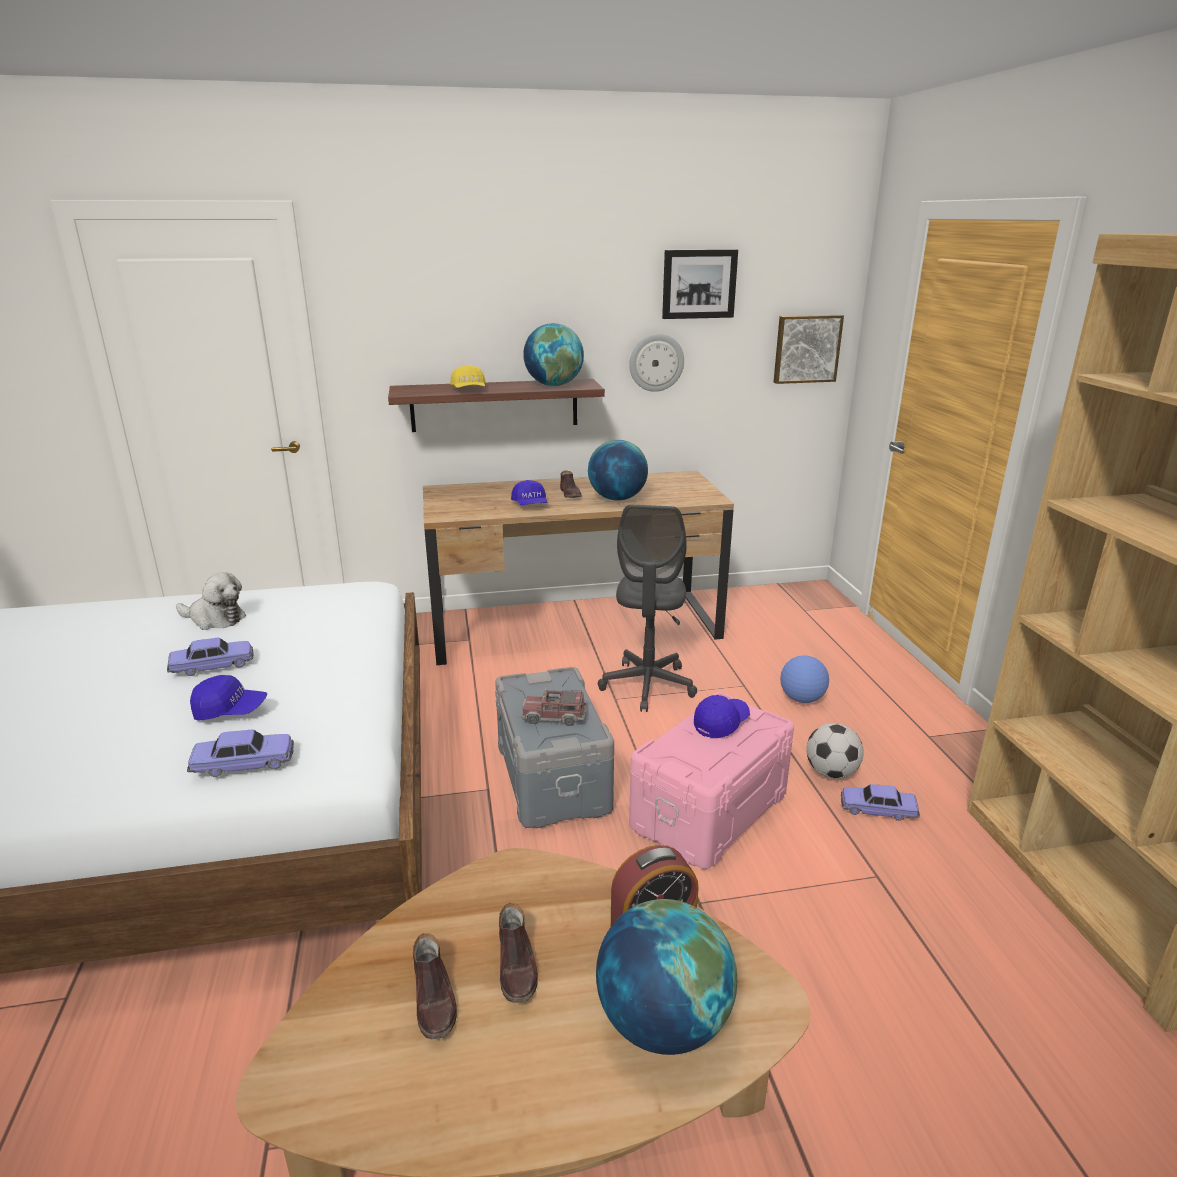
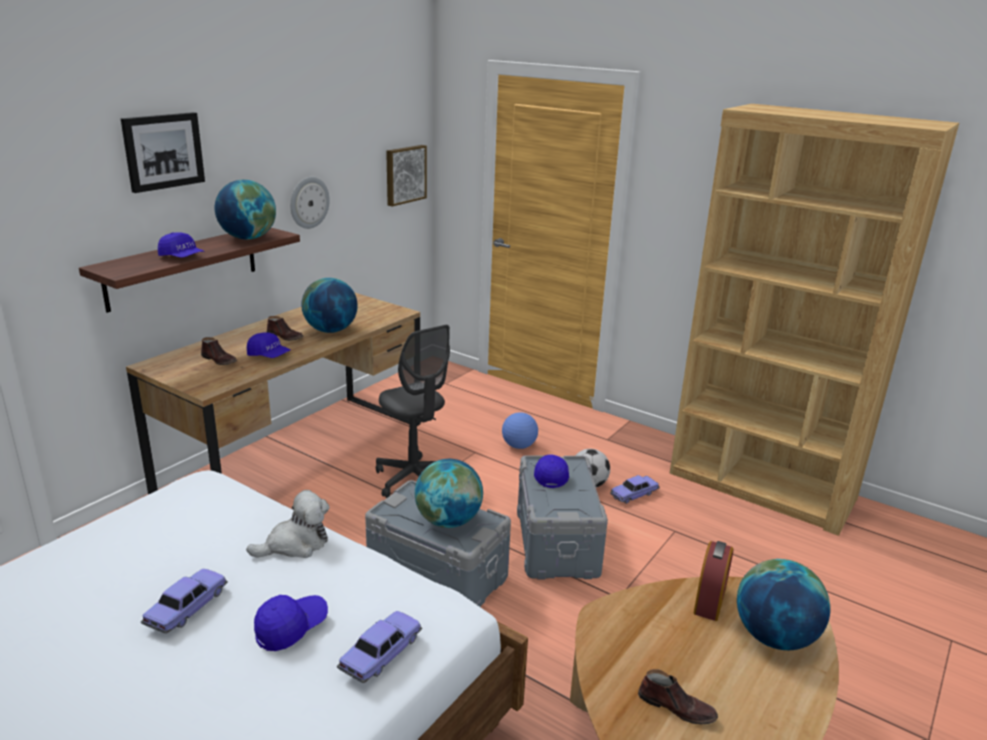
camera: 45 degrees left, 0 degrees up
plush toy [176,572,246,630] -> plush toy moved to [246,490,330,558]
yellow cap [450,365,486,388] -> blue cap [158,232,205,258]
brown shoe [499,903,538,1003] -> brown shoe moved to [201,337,237,365]
toy truck [521,689,587,726] -> globe [415,459,483,528]
pink storage box [629,692,794,869] -> grey storage box [517,455,608,579]
picture [662,249,738,319] -> picture moved to [121,112,205,193]

